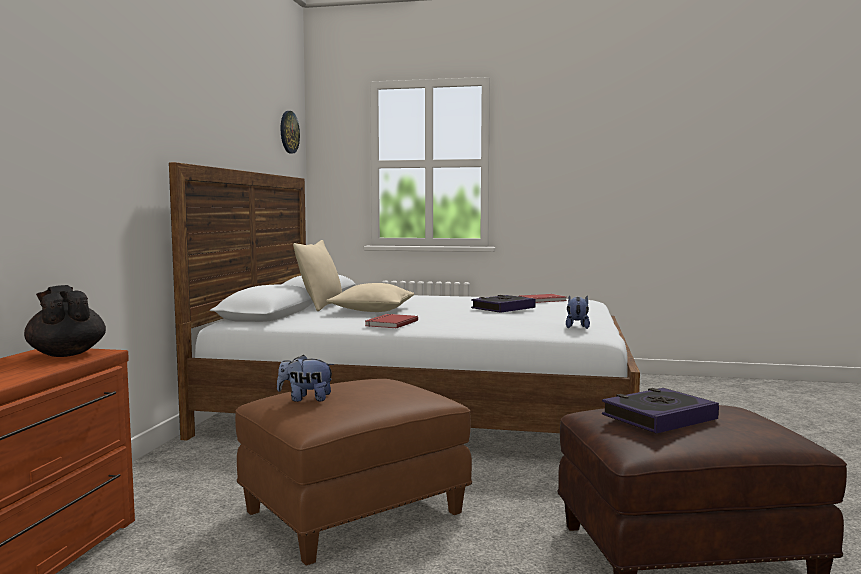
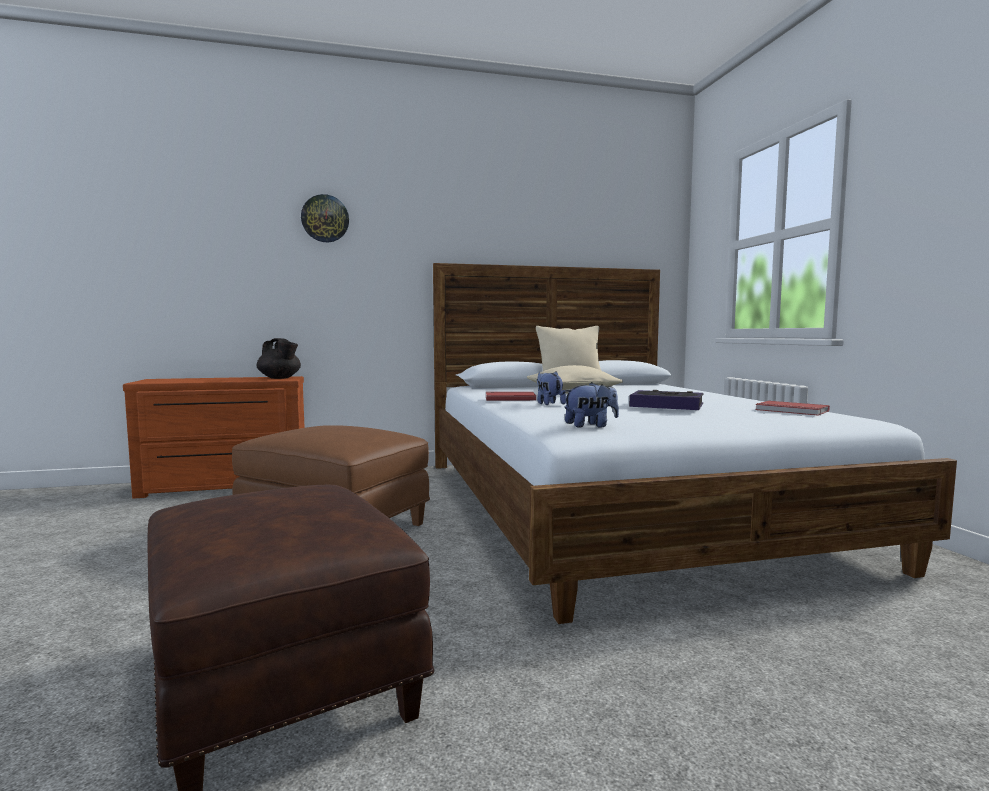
camera: 65 degrees right, 0 degrees up
black teapot [24,285,106,357] -> black teapot turned 105 degrees clockwise [256,338,301,379]
plush toy [277,355,335,402] -> plush toy moved to [537,371,566,405]
wall clock [281,111,300,154] -> wall clock moved to [301,194,349,242]
book [602,388,719,434] -> none

